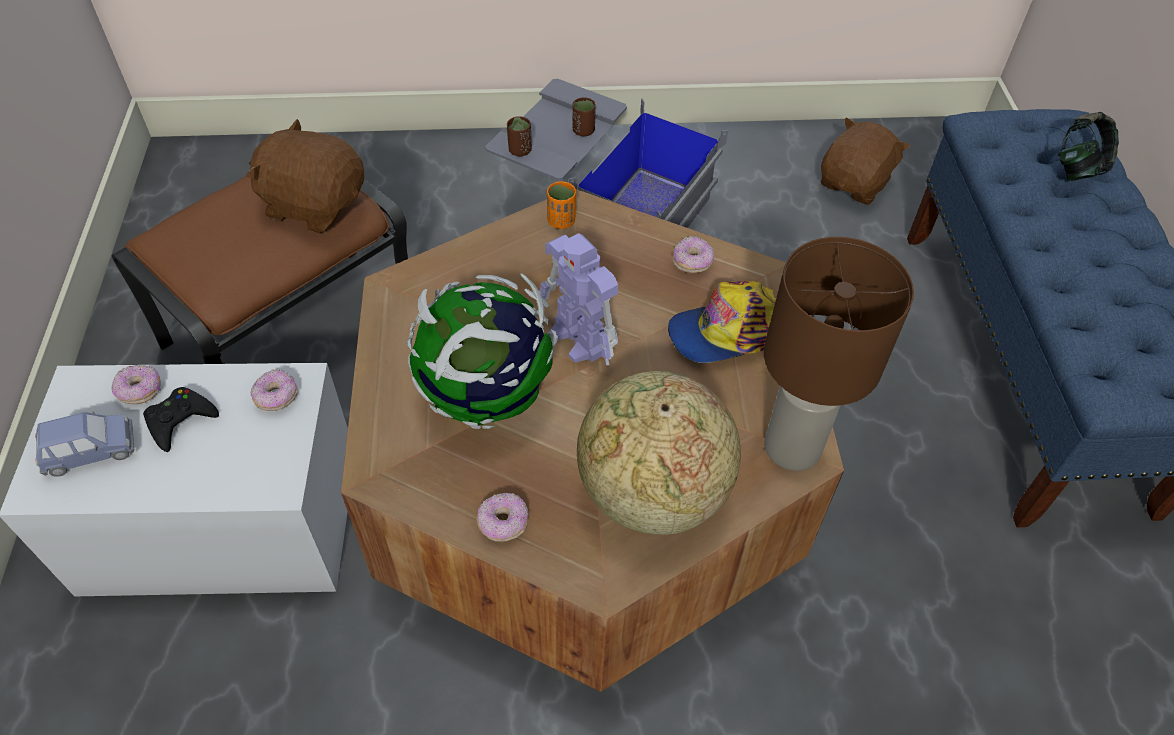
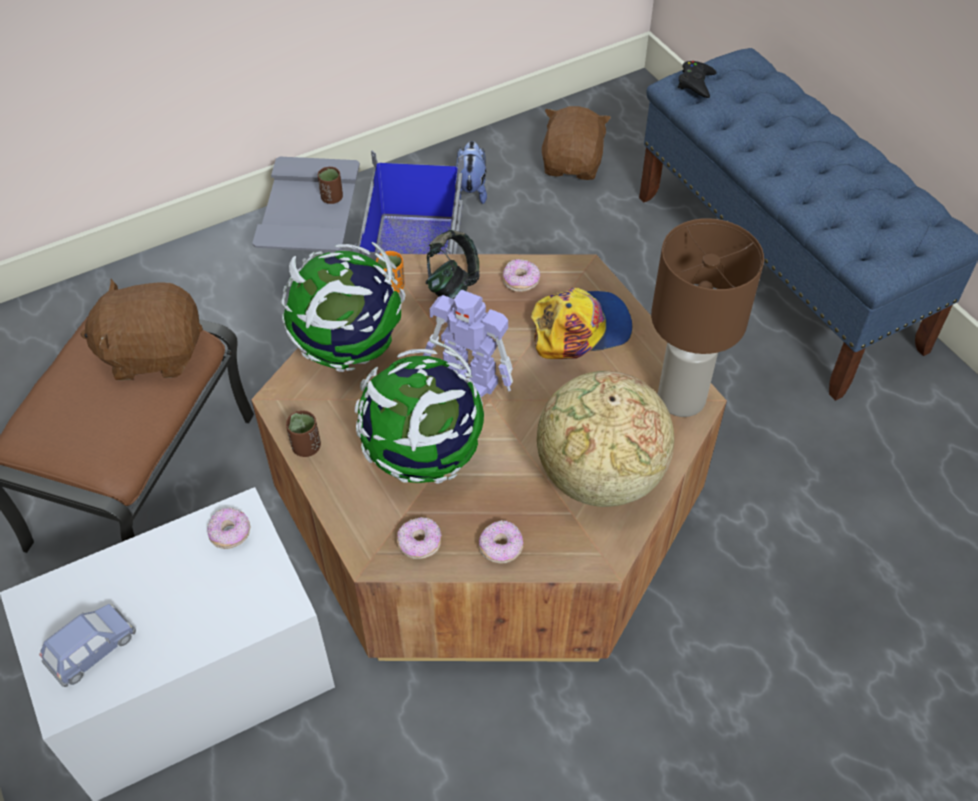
camera: 25 degrees left, 0 degrees up
donut [112,364,161,404] -> donut moved to [397,517,442,559]
black game controller [143,387,219,452] -> black game controller moved to [678,61,716,98]
brown cup [507,116,532,156] -> brown cup moved to [286,410,321,457]
cap [668,281,776,363] -> cap turned 150 degrees counterclockwise [531,288,633,359]
headphones [1057,112,1119,181] -> headphones moved to [426,230,480,299]
none -> globe [281,242,405,372]
none -> plush toy [456,141,487,204]

